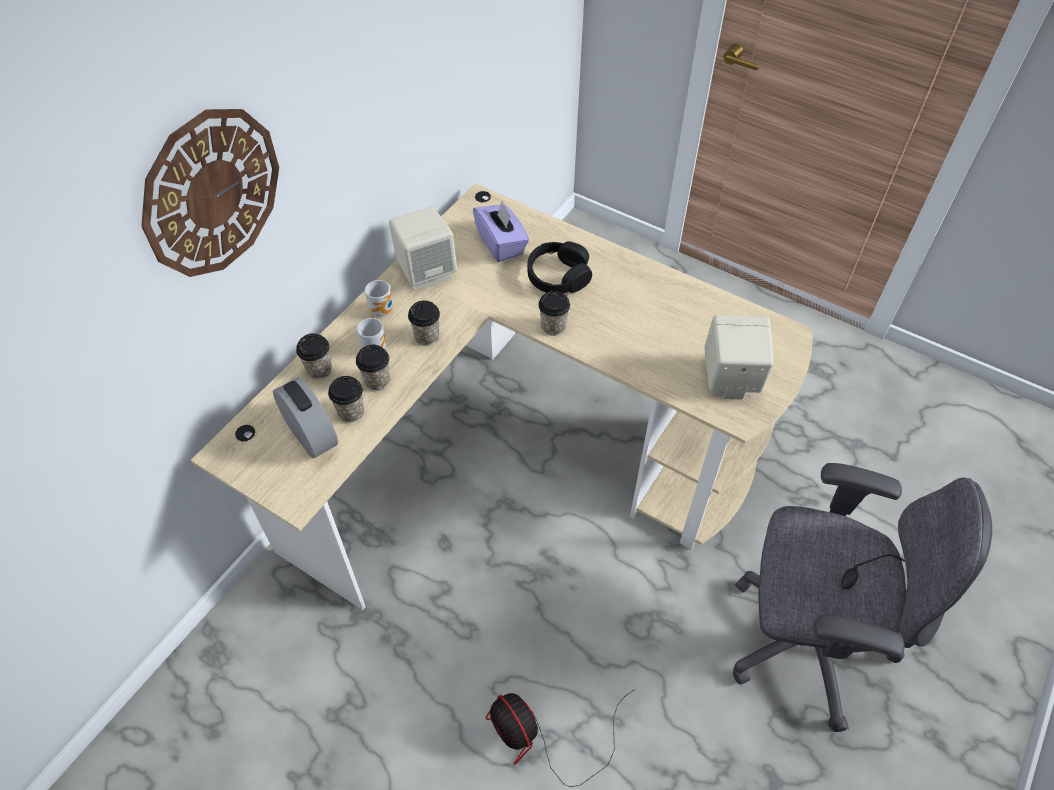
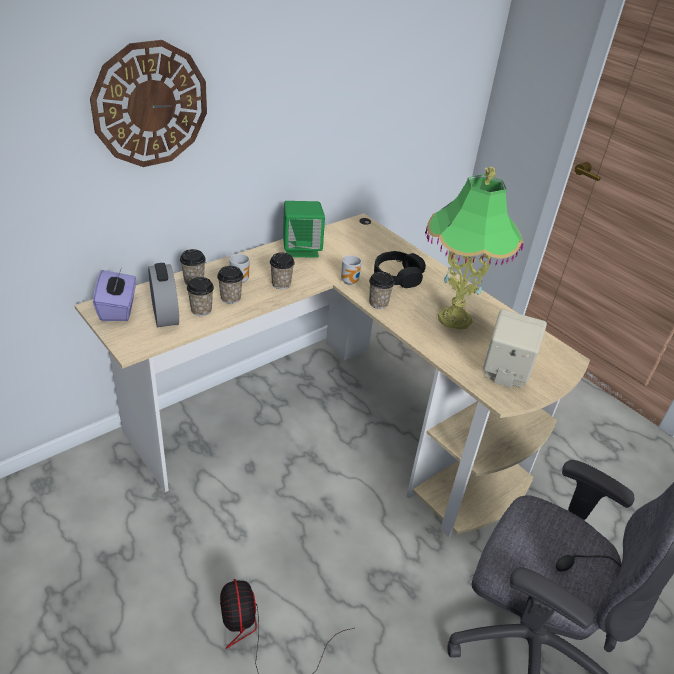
camera: 15 degrees right, 15 degrees down
mug [365,280,392,316] -> mug moved to [341,255,362,285]
beige speaker [389,207,457,290] -> green speaker [283,201,325,257]
purple tissue box [473,201,529,262] -> purple tissue box moved to [93,270,136,321]
none -> table lamp [425,167,524,329]

